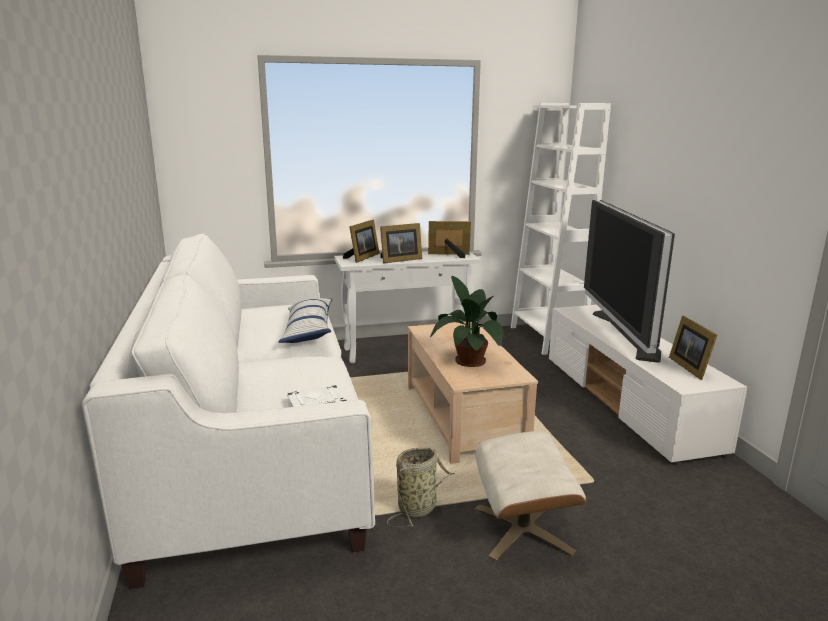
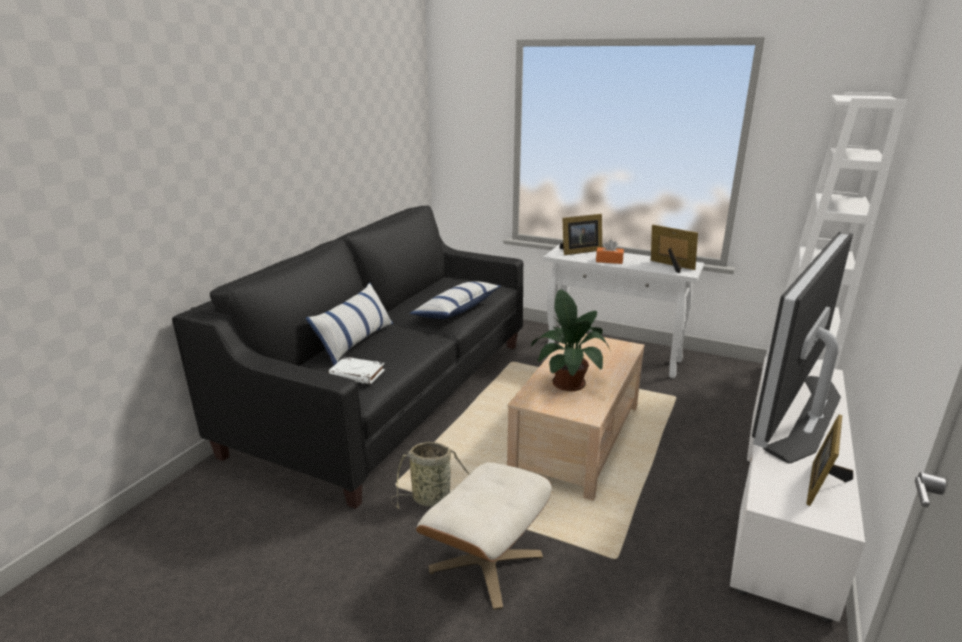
camera: 40 degrees right, 5 degrees up
white sofa [82,233,375,589] -> black sofa [172,206,523,509]
picture frame [380,223,422,263] -> orange tissue box [596,240,624,264]
none -> pillow [306,283,393,366]

